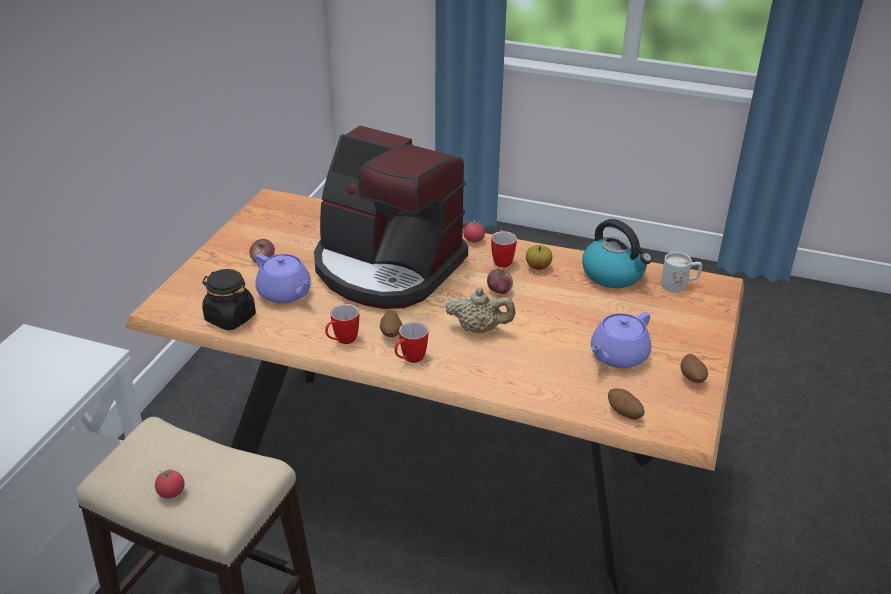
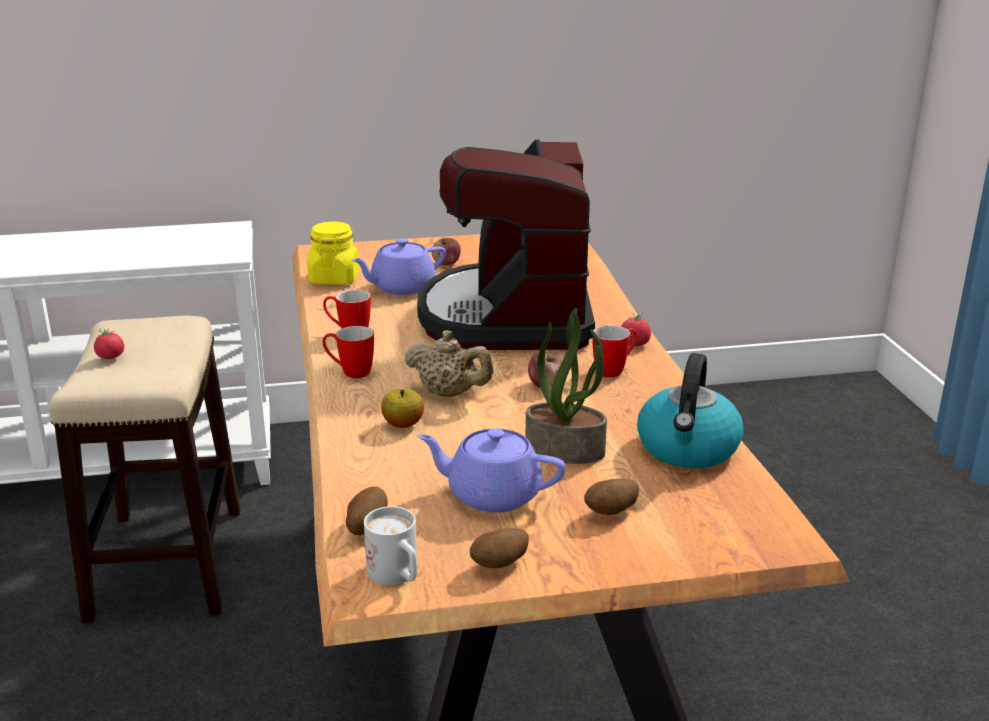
camera: 60 degrees right, 10 degrees down
black jar [202,269,256,330] -> yellow jar [307,222,359,285]
purple teapot [255,254,313,304] -> purple teapot turned 45 degrees clockwise [352,238,446,295]
potato [380,310,402,337] -> potato moved to [584,479,639,515]
beige teapot [445,288,516,333] -> beige teapot turned 45 degrees counterclockwise [404,330,493,397]
apple [526,245,552,270] -> apple moved to [381,389,424,428]
white mug [661,252,702,292] -> white mug moved to [364,506,417,585]
none -> potted plant [525,308,607,464]

